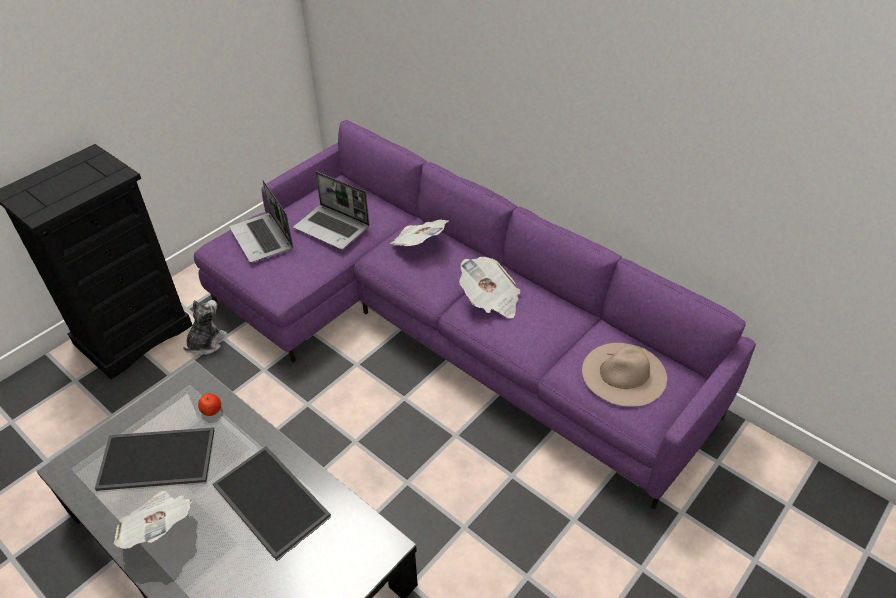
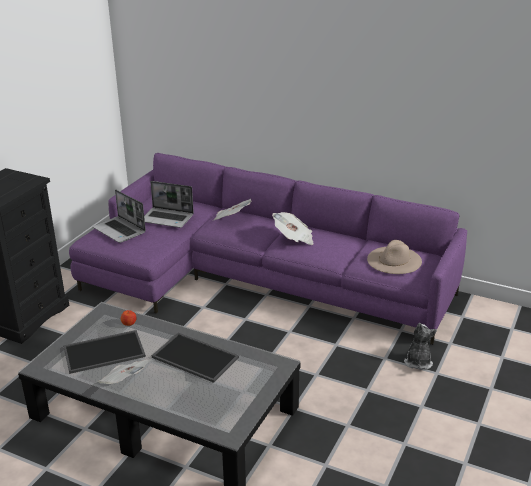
camera: 15 degrees left, 15 degrees down
plush toy [183,300,228,355] -> plush toy moved to [404,323,437,370]

